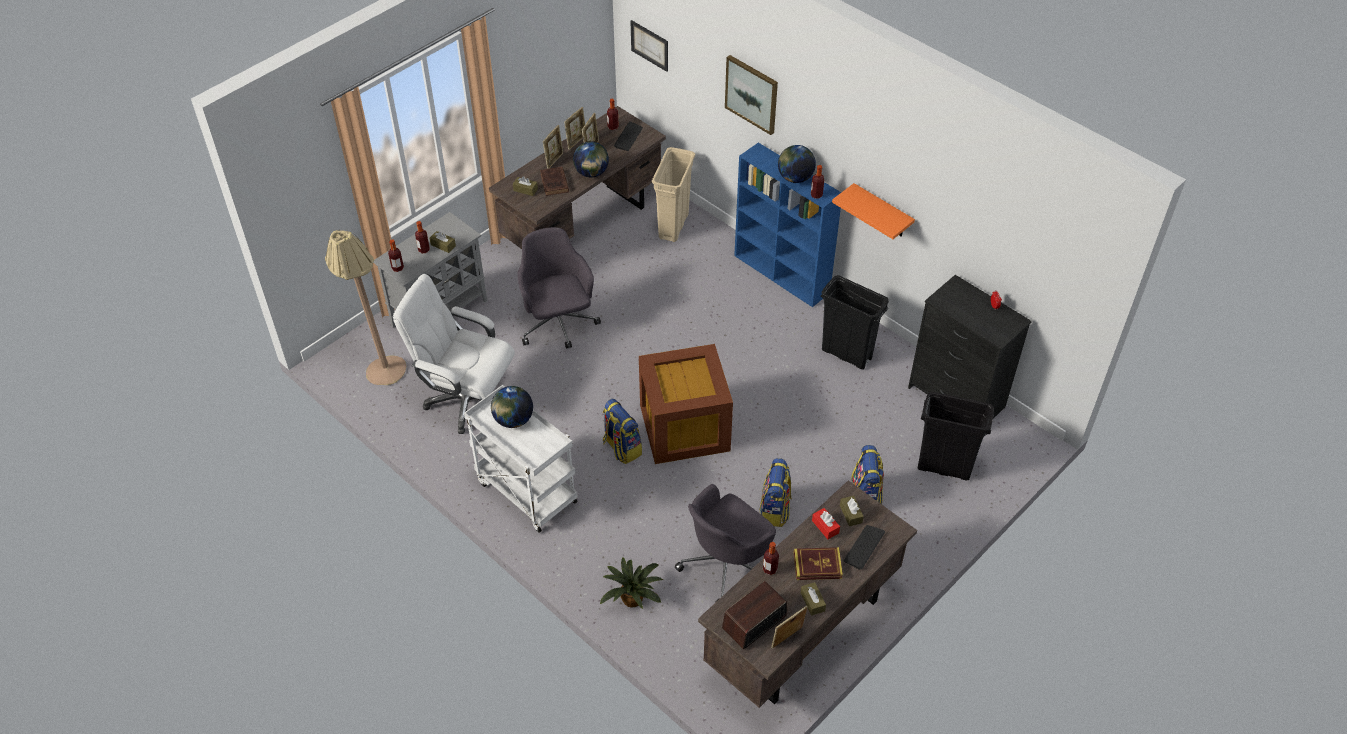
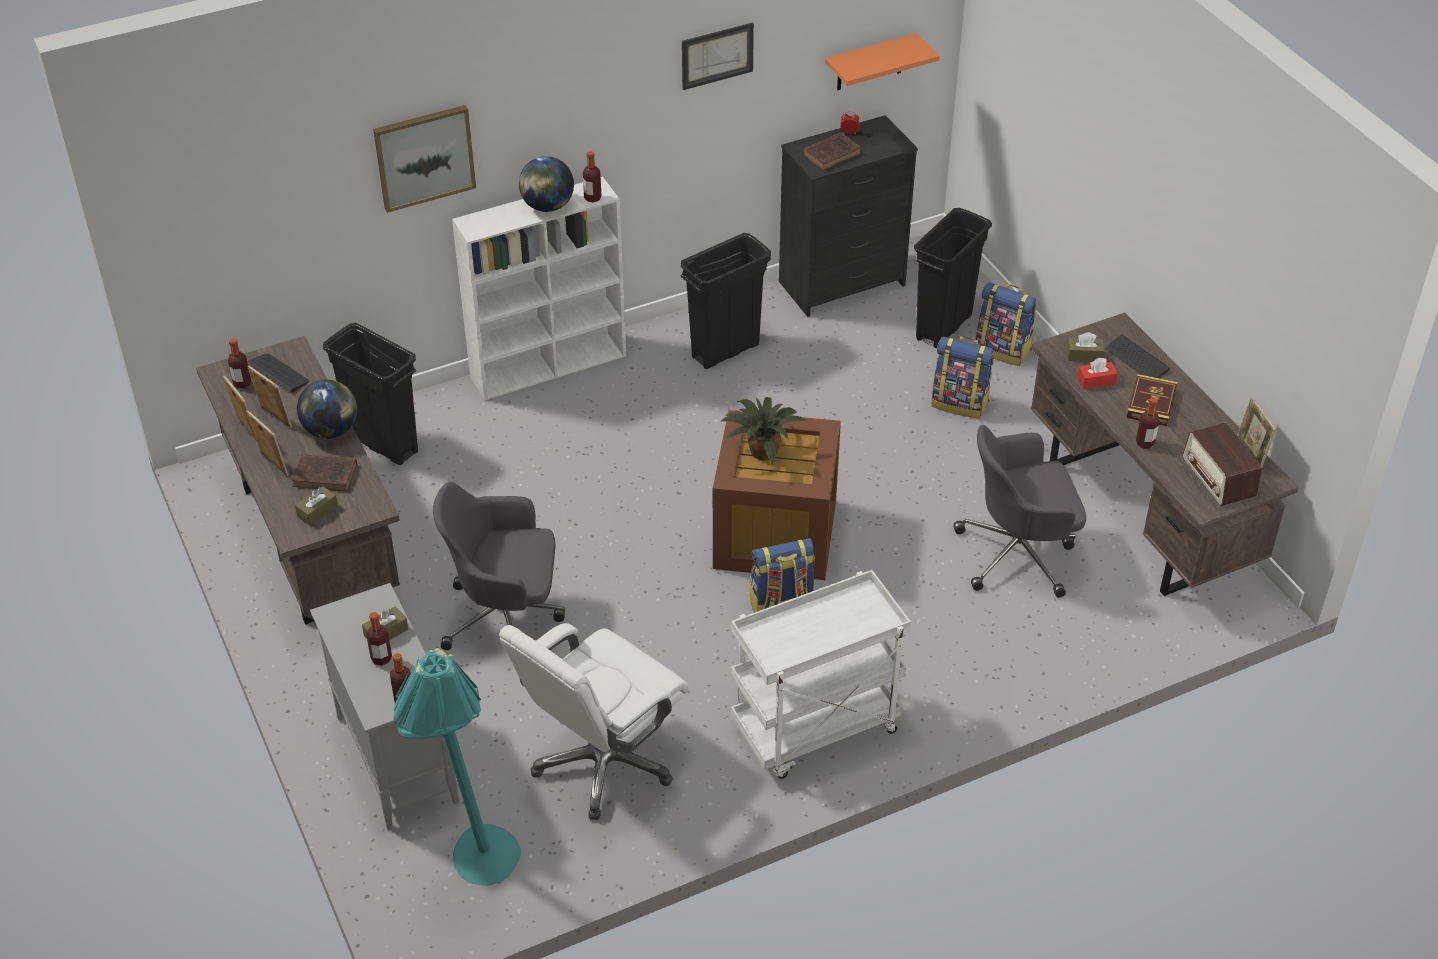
camera: 70 degrees left, 5 degrees down
beige floor lamp [325,230,406,385] -> turquoise floor lamp [393,648,521,885]
globe [491,386,533,428] -> none
potted plant [600,557,663,609] -> potted plant moved to [720,397,807,465]
picture [630,20,668,72] -> picture moved to [682,22,754,90]
beige trash can [652,147,695,242] -> black trash can [323,323,418,465]
grey office chair [675,484,776,603] -> grey office chair turned 105 degrees clockwise [953,425,1086,598]
blue bookcase [734,143,841,307] -> white bookcase [452,177,626,400]
backpack [759,458,792,527] -> backpack moved to [975,282,1037,366]
brown tissue box [801,582,826,616] -> none
orange shelf [832,183,915,239] -> orange shelf moved to [825,34,940,90]
none -> brown book [802,132,861,170]

